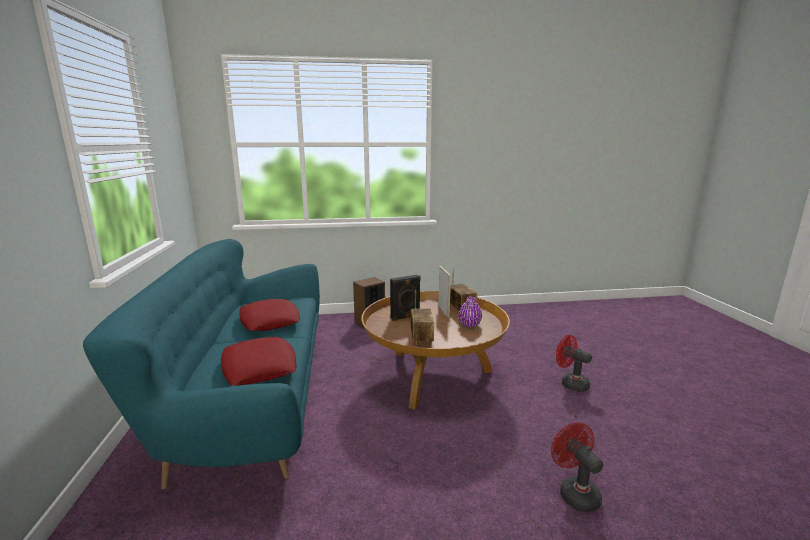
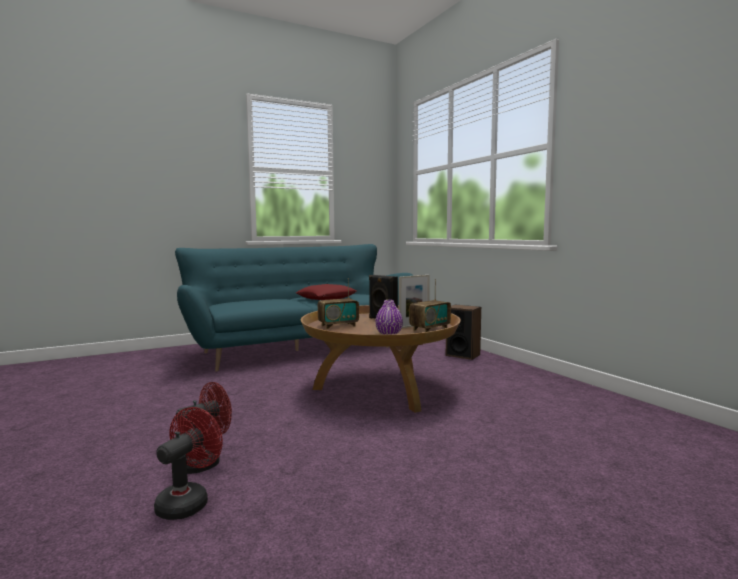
camera: 70 degrees right, 10 degrees down
red pillow [221,337,297,386] -> none
red fan [556,335,592,392] -> red fan moved to [154,407,223,520]

